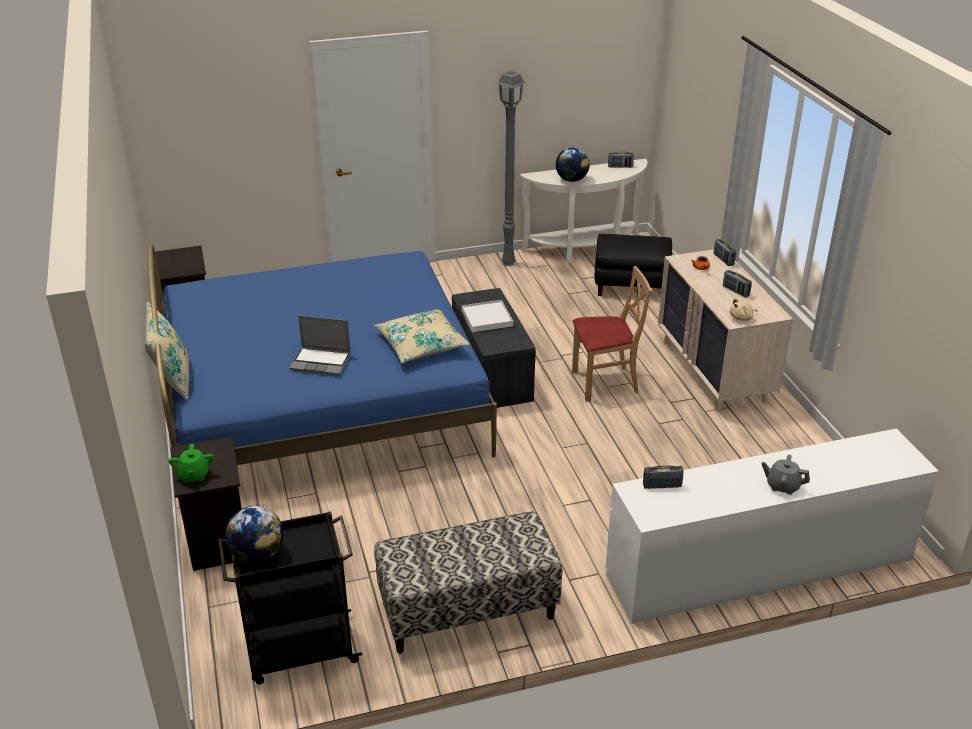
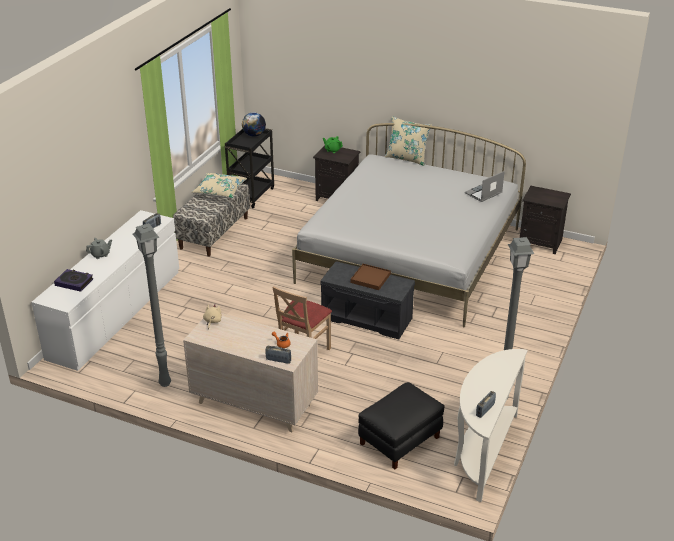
camera: 130 degrees right, 0 degrees up
blue bed [148,243,497,465] -> white bed [292,123,526,328]
laptop [290,315,351,376] -> laptop moved to [465,171,505,202]
beige pillow [374,308,470,363] -> beige pillow moved to [191,173,247,198]
white tray [462,300,513,332] -> brown tray [351,264,391,290]
globe [555,147,590,182] -> none
radio [723,270,752,297] -> none
none -> book [54,269,94,292]
none -> grey floor lamp [133,223,171,387]

